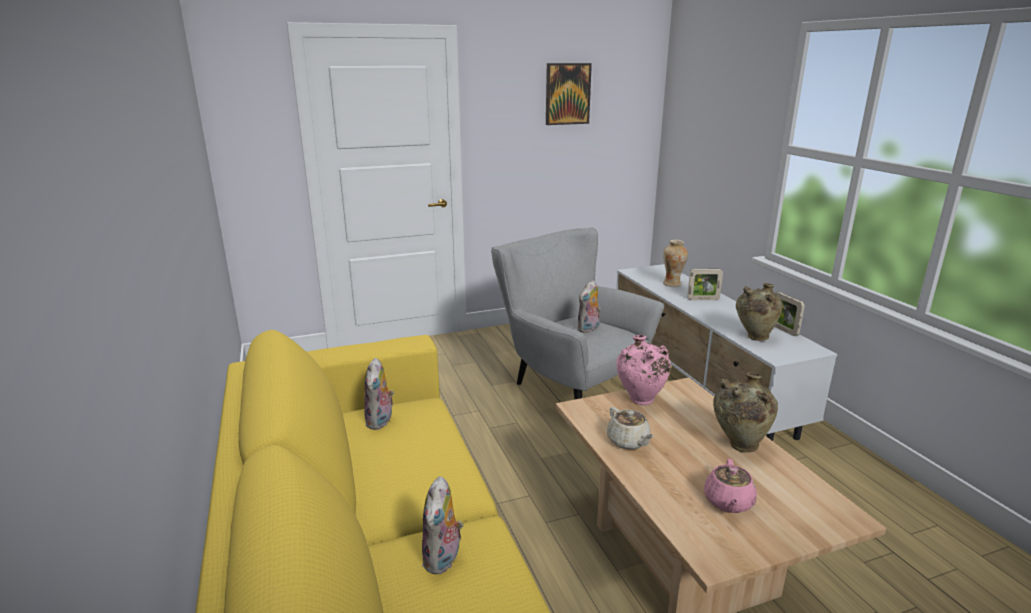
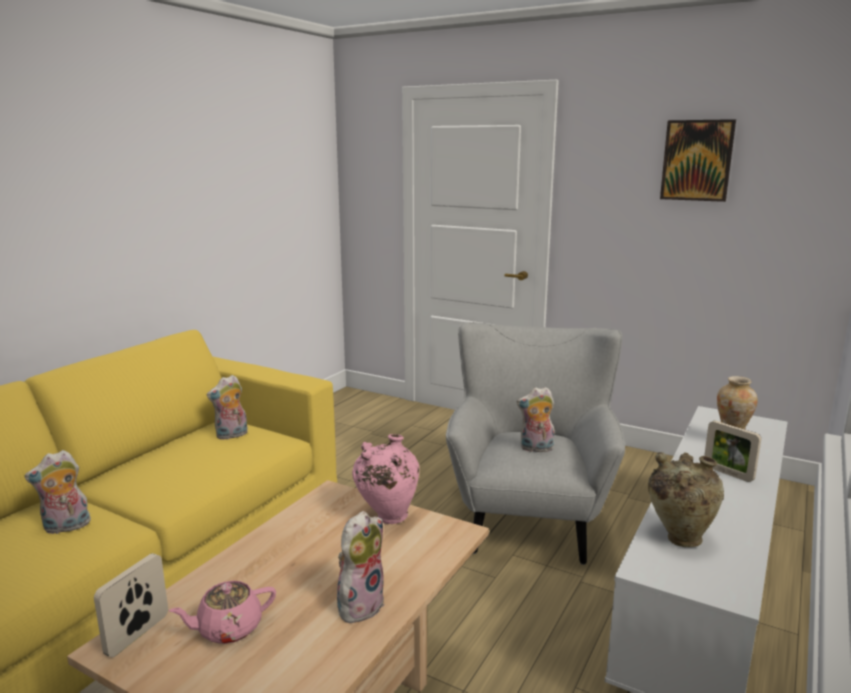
camera: 50 degrees right, 5 degrees down
beige teapot [607,407,654,450] -> none
beige vase [713,372,778,453] -> plush toy [337,511,385,626]
picture frame [774,292,805,336] -> picture frame moved to [94,553,168,657]

